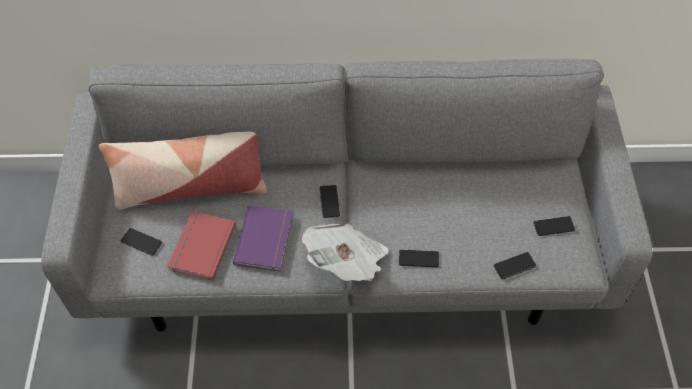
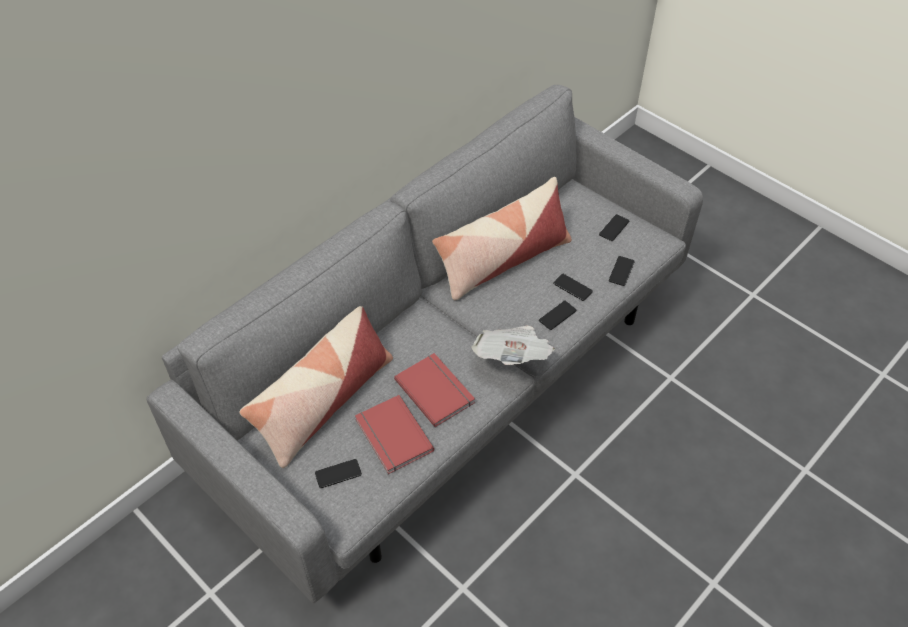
camera: 45 degrees left, 5 degrees down
purple book [233,205,293,271] -> red book [394,353,475,427]
phone [319,185,340,218] -> phone moved to [553,274,593,301]
none -> pillow [432,177,572,300]

